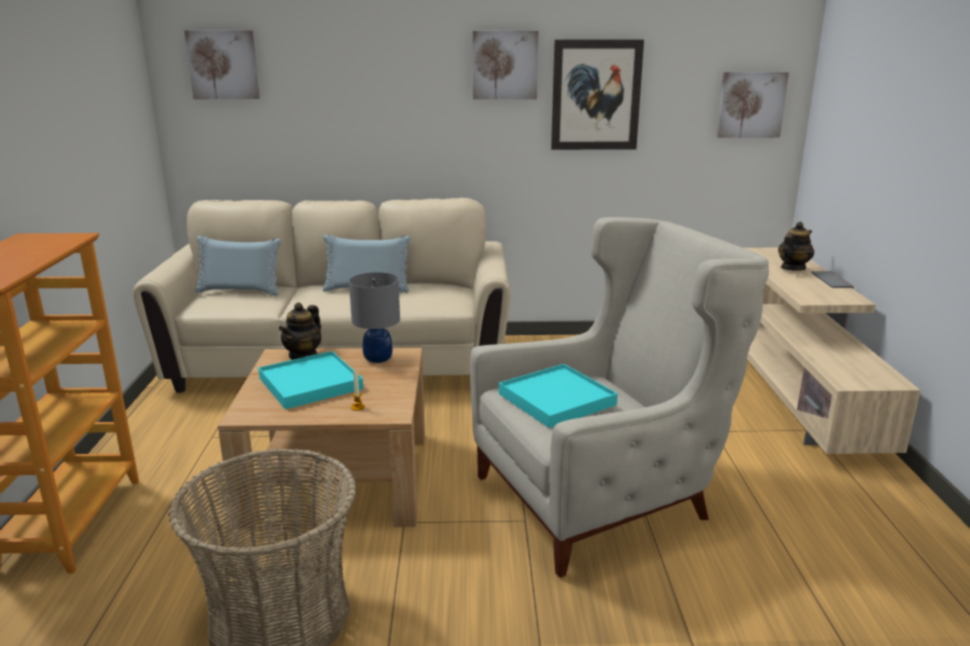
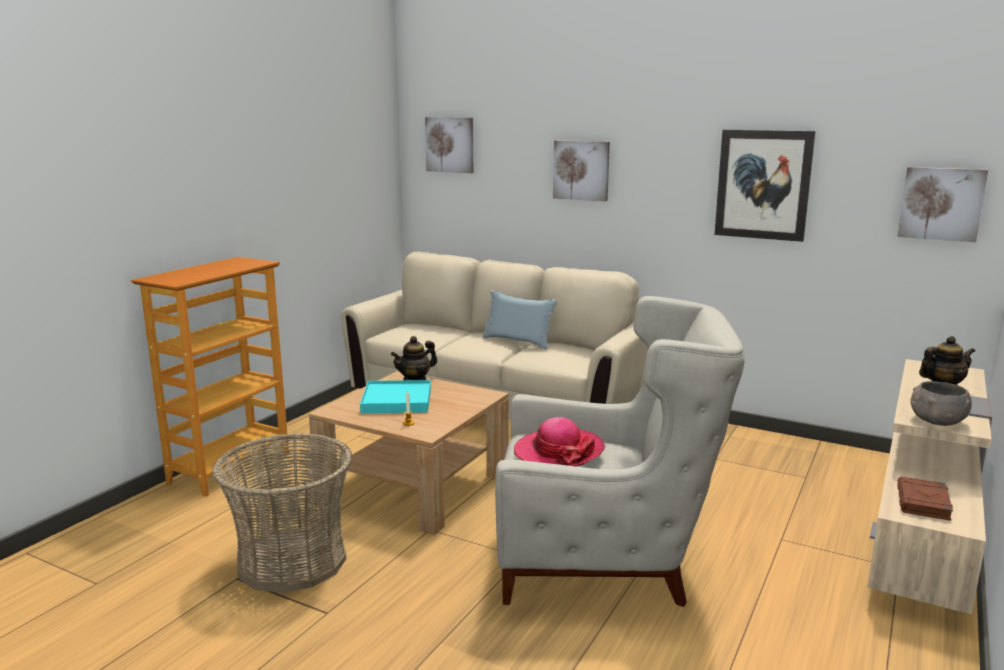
camera: 30 degrees right, 5 degrees down
blue pillow [195,236,281,296] -> none
grey table lamp [349,272,400,363] -> none
picture [473,31,538,99] -> picture moved to [553,140,610,202]
turquoise tray [499,364,618,428] -> hat [514,417,605,466]
none -> brown book [897,476,953,521]
none -> grey bowl [910,381,972,426]

